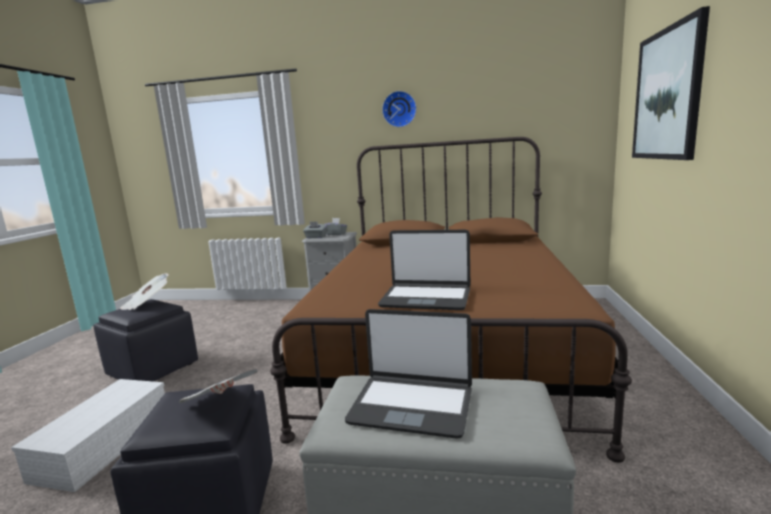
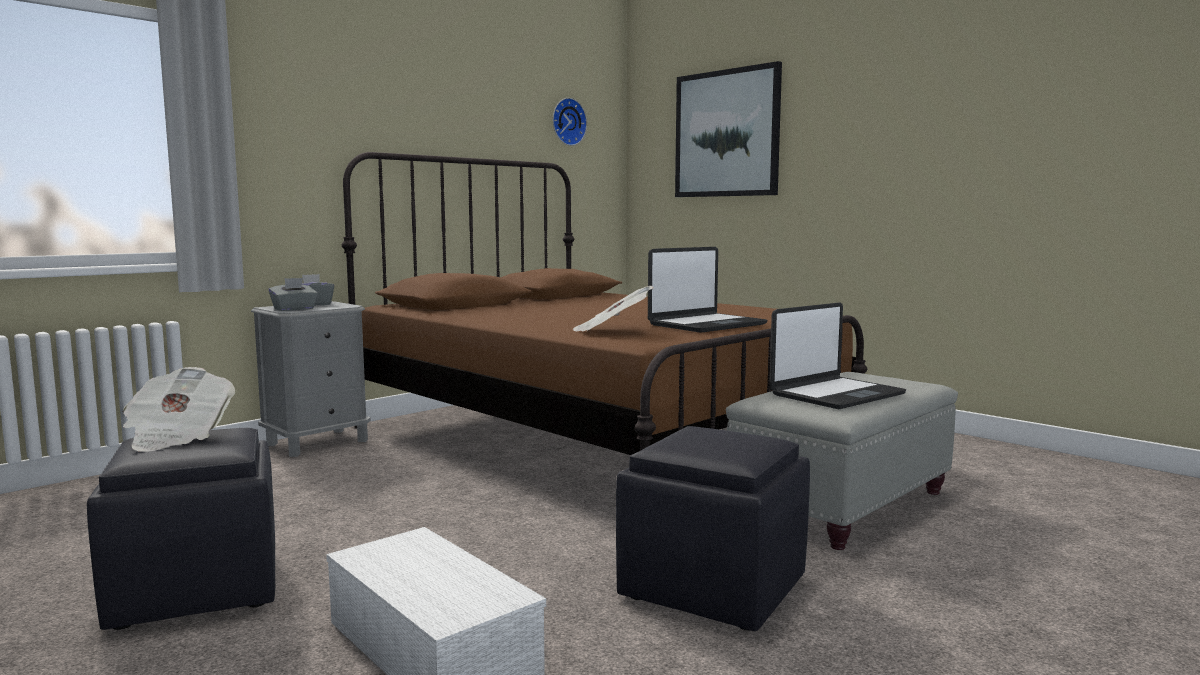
camera: 55 degrees left, 5 degrees down
newspaper [179,369,258,403] -> newspaper moved to [572,286,654,331]
wall clock [382,91,417,127] -> wall clock moved to [553,98,587,146]

